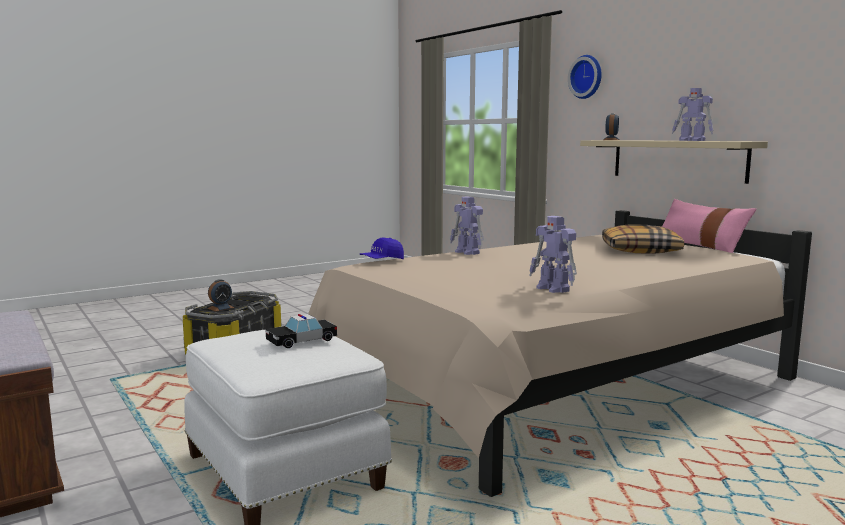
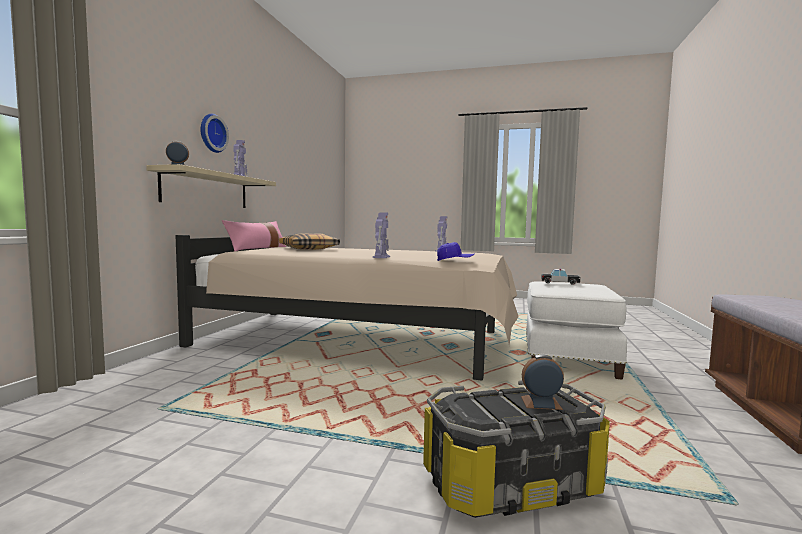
camera: 130 degrees left, 5 degrees down
wall clock [568,55,602,99] -> wall clock moved to [201,114,229,153]

